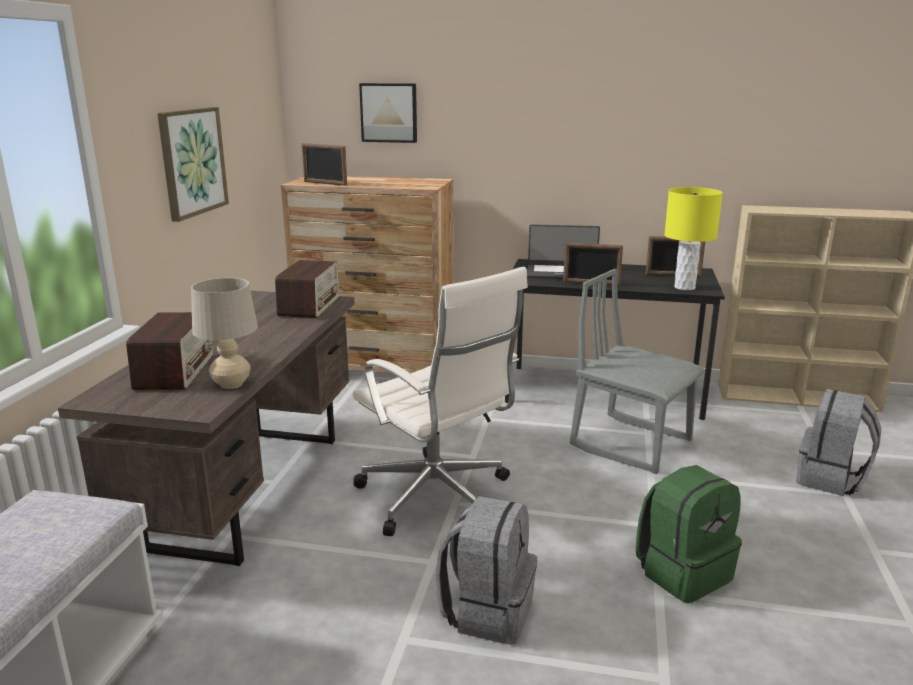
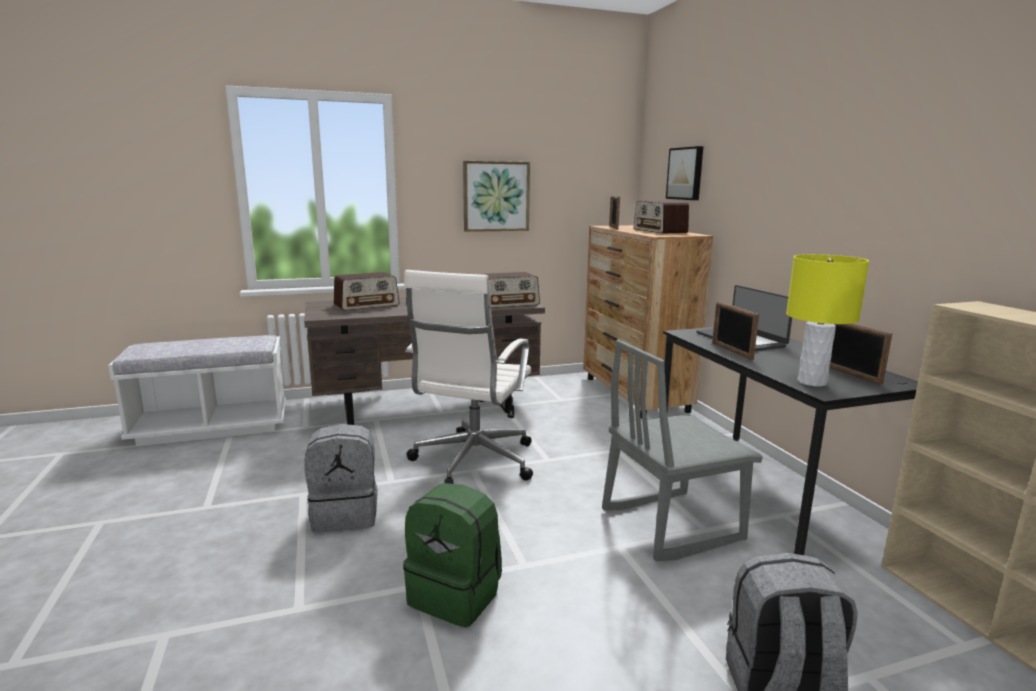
camera: 60 degrees right, 5 degrees down
beige table lamp [191,278,258,389] -> none
grey chair [570,269,705,474] -> grey chair turned 120 degrees counterclockwise [602,340,763,562]
none -> radio [634,201,689,234]

